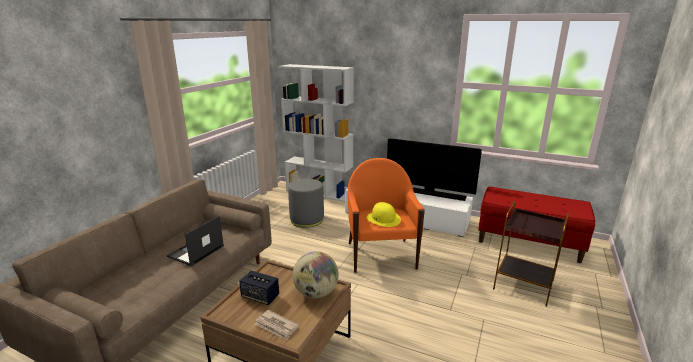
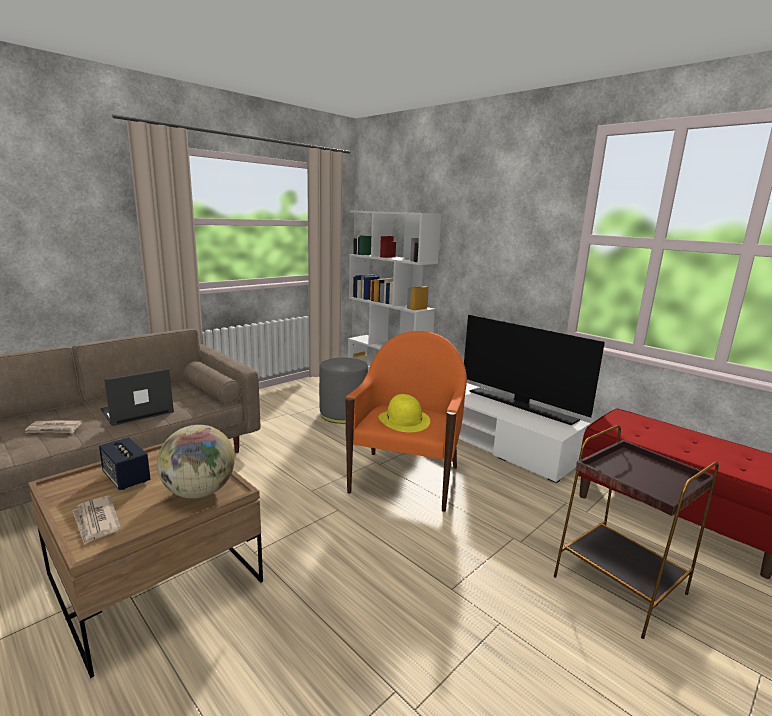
camera: 20 degrees right, 5 degrees down
none -> newspaper [25,420,82,433]

